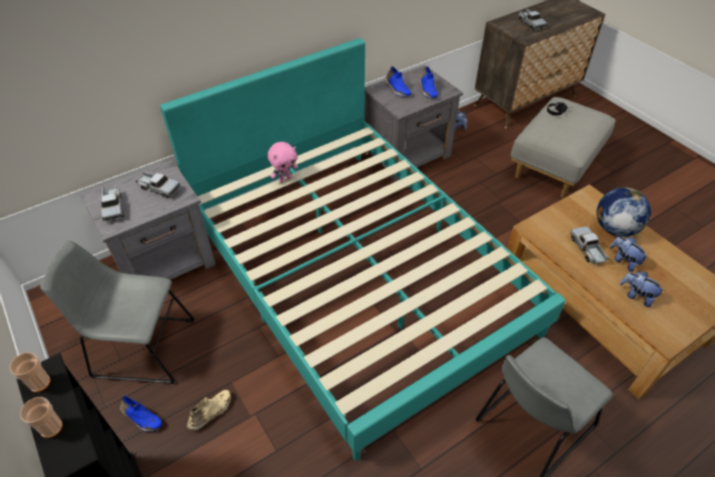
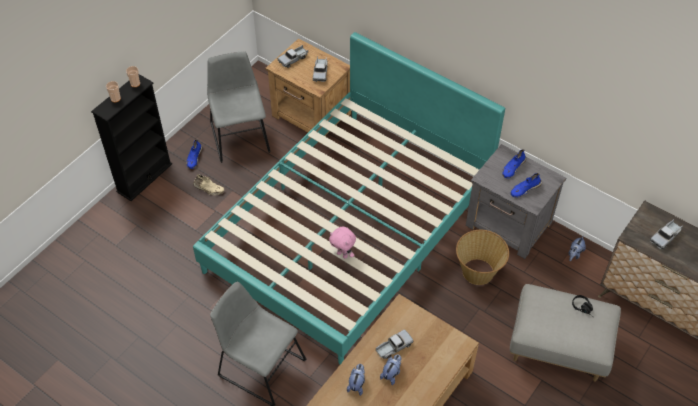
camera: 70 degrees right, 5 degrees up
grey nightstand [80,160,216,280] -> brown nightstand [265,38,351,144]
pink plush toy [267,142,298,183] -> pink plush toy moved to [329,227,356,259]
globe [597,187,651,237] -> none
none -> basket [456,230,509,285]

